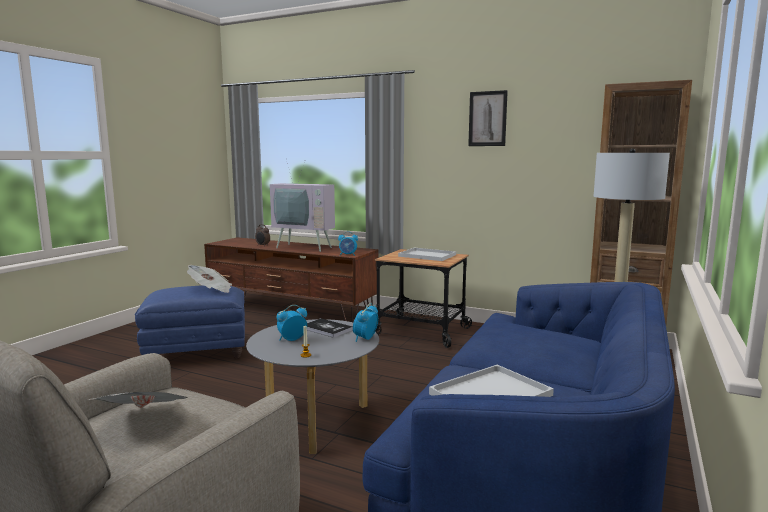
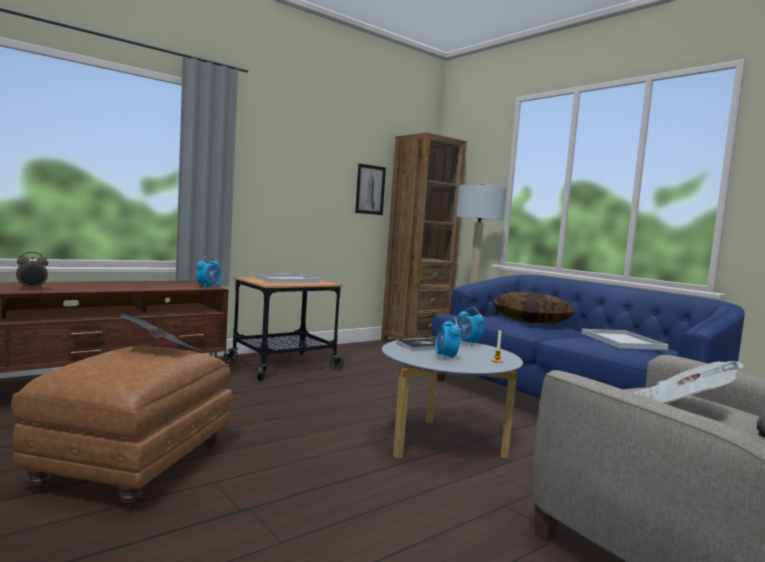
camera: 65 degrees left, 5 degrees down
blue ottoman [135,285,245,358] -> brown ottoman [11,346,233,510]
television [270,161,335,252] -> none
picture [468,90,508,146] -> picture moved to [355,163,386,215]
none -> pillow [492,292,575,323]

